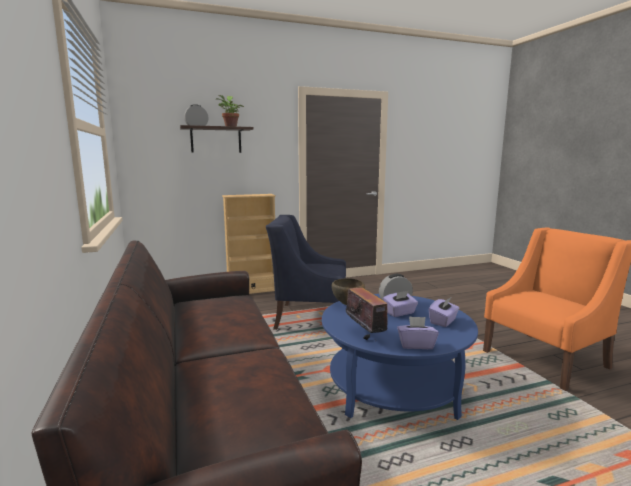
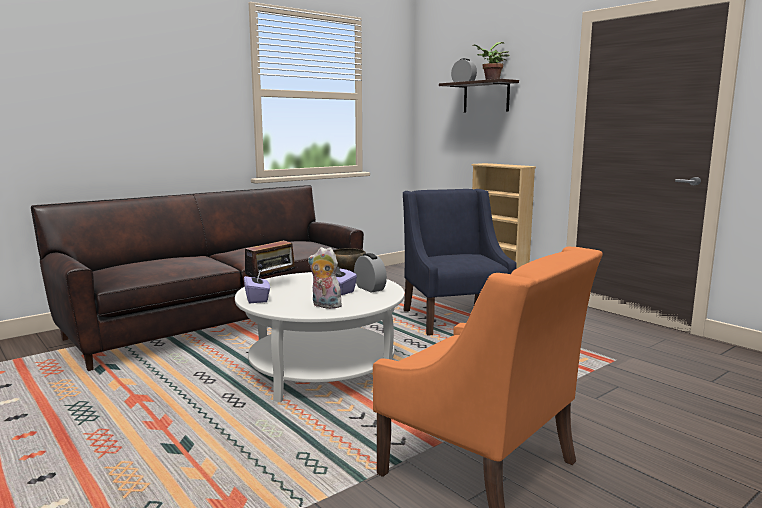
camera: 70 degrees right, 0 degrees up
blue coffee table [322,294,478,420] -> white coffee table [235,272,404,402]
purple tissue box [429,298,459,327] -> plush toy [308,247,342,309]

